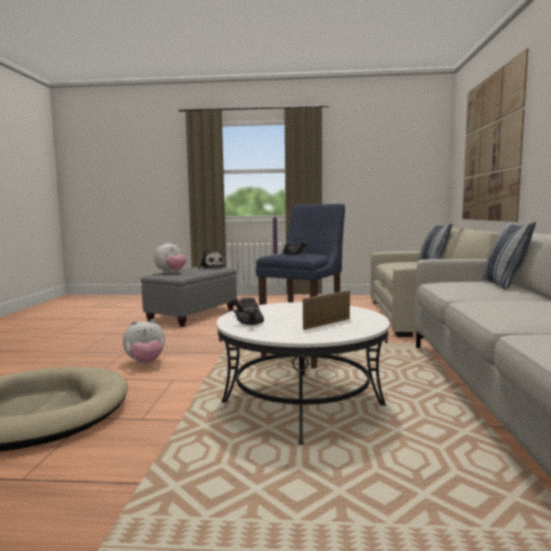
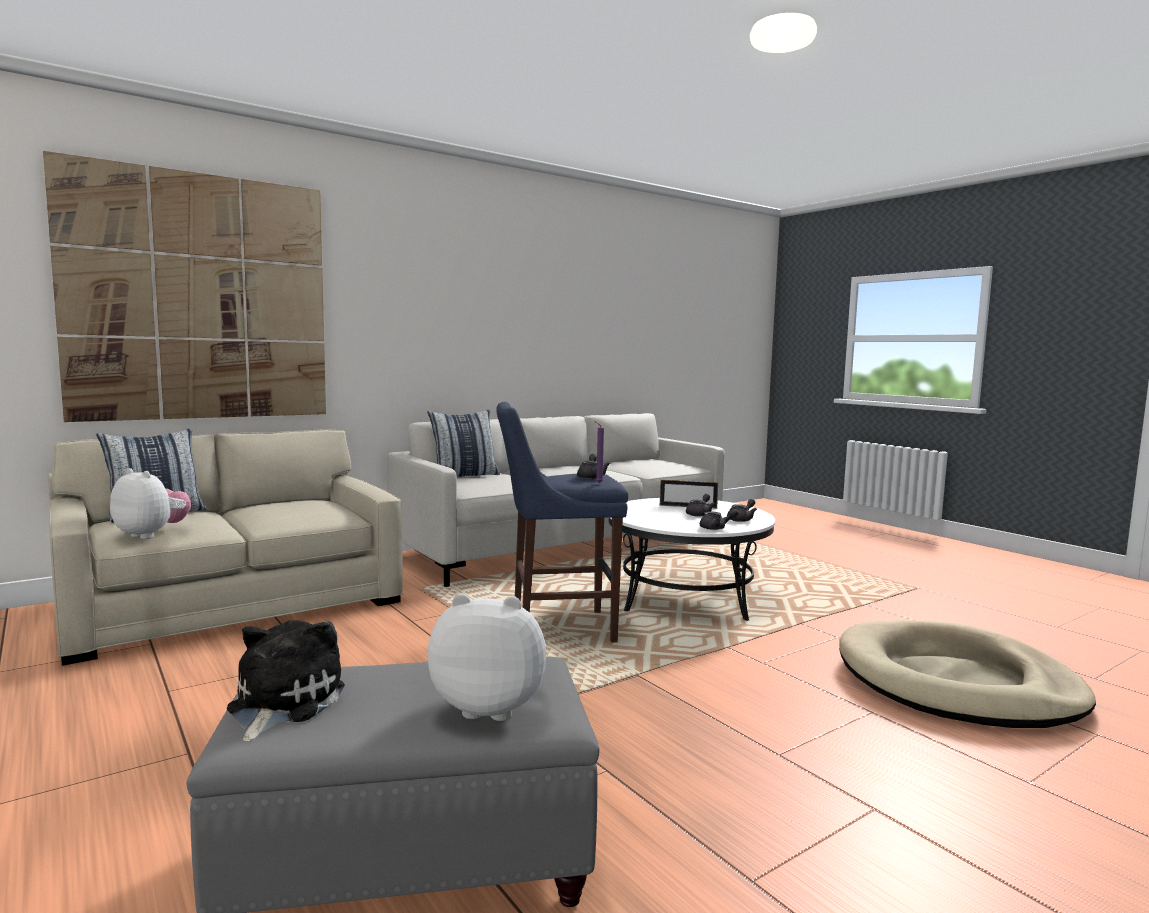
camera: 130 degrees left, 0 degrees up
plush toy [123,319,165,364] -> plush toy moved to [110,468,191,539]
none -> grey teapot [686,494,715,517]

